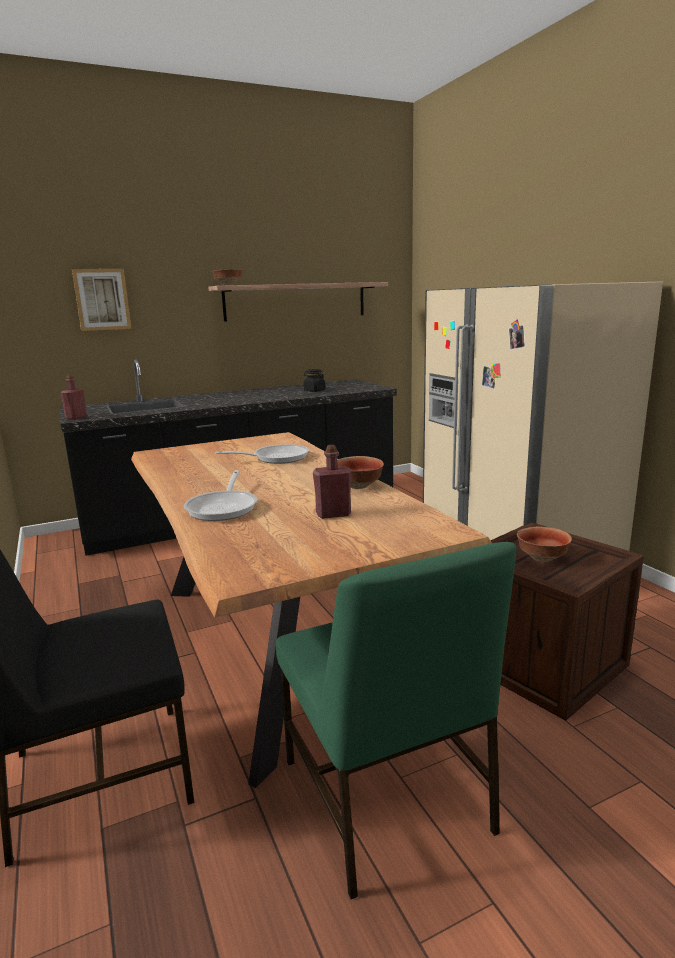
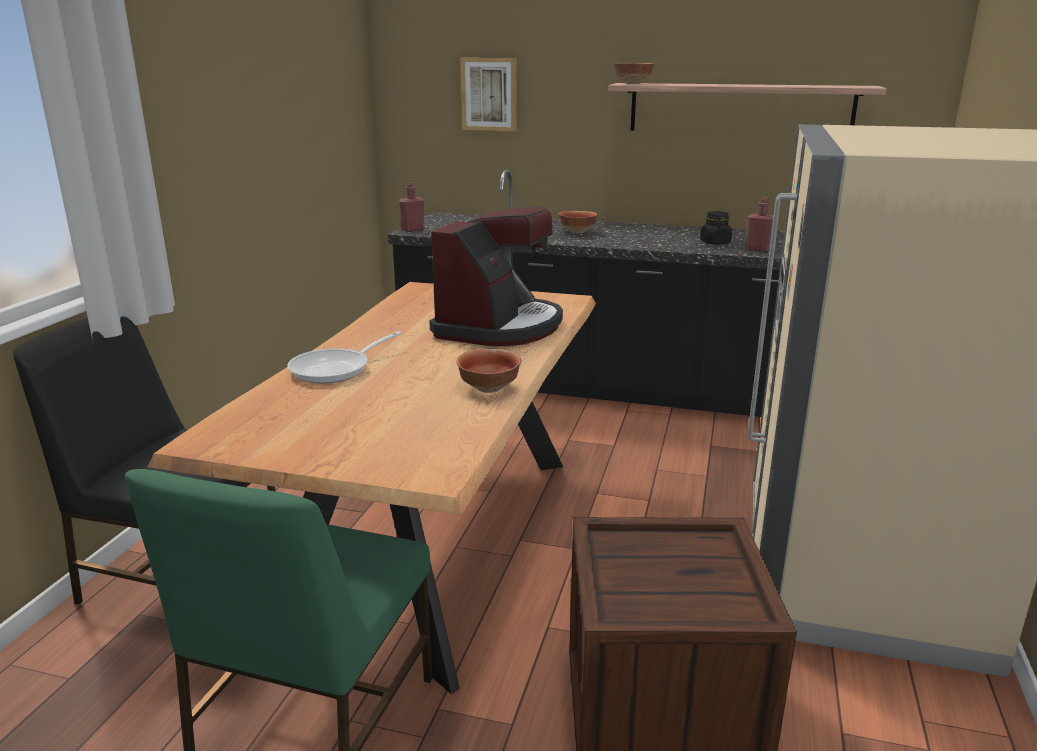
camera: 40 degrees right, 5 degrees up
frying pan [216,444,309,464] -> coffee machine [429,206,563,346]
red bottle [313,445,351,519] -> red bottle moved to [746,197,774,252]
bowl [517,527,572,562] -> bowl moved to [559,211,597,234]

